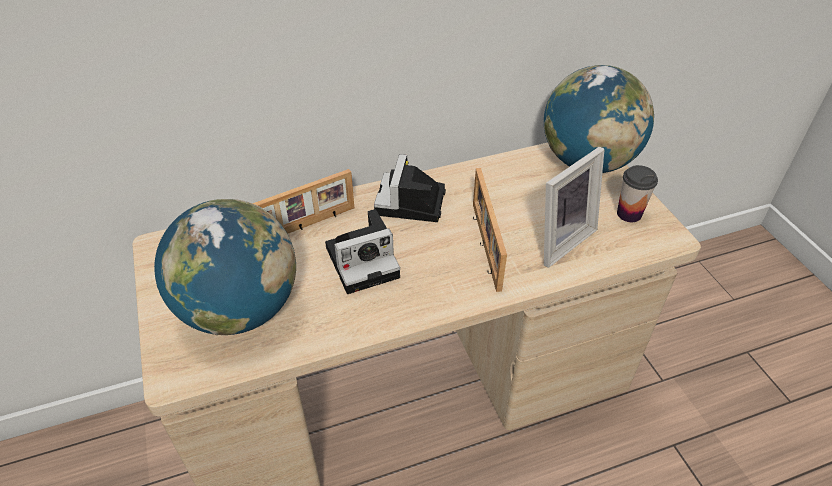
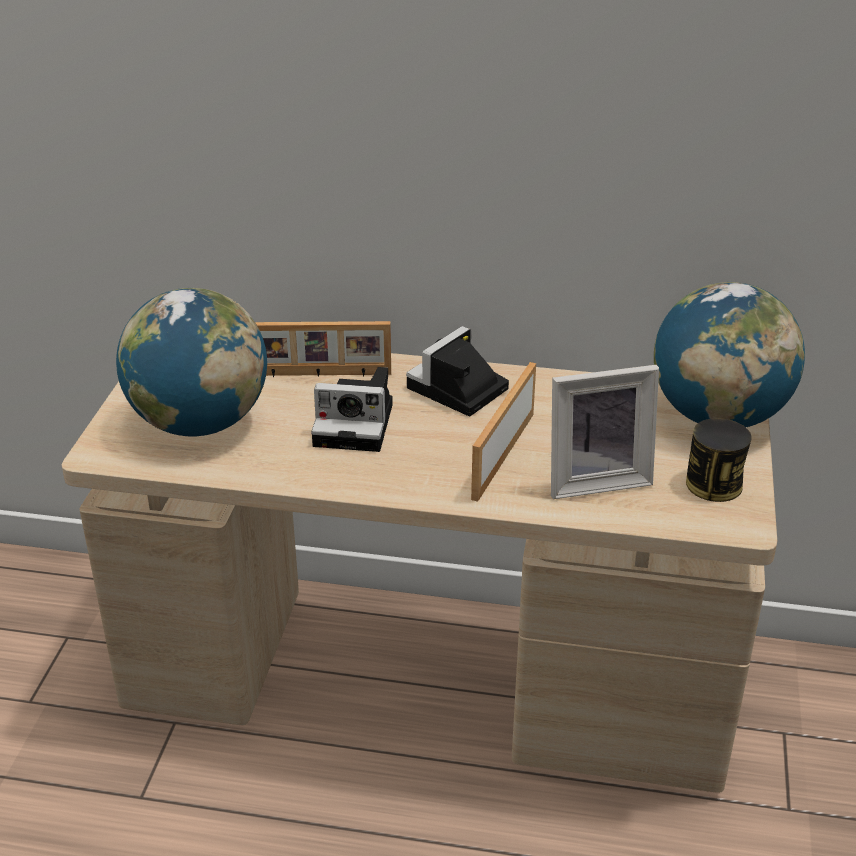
camera: 30 degrees right, 10 degrees down
cup [617,165,658,222] -> can [686,418,752,502]

